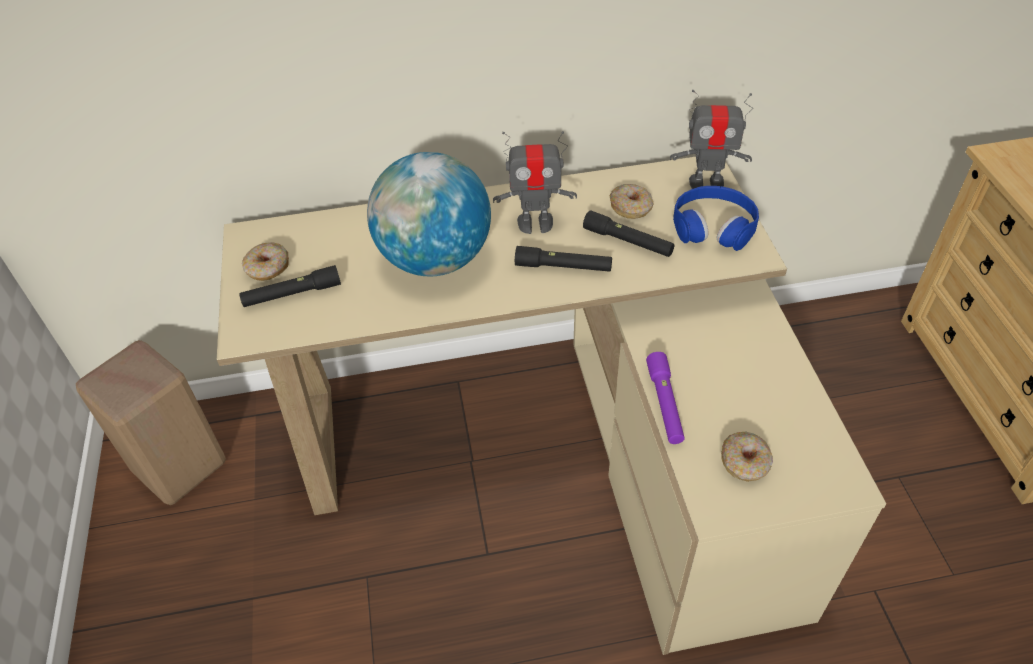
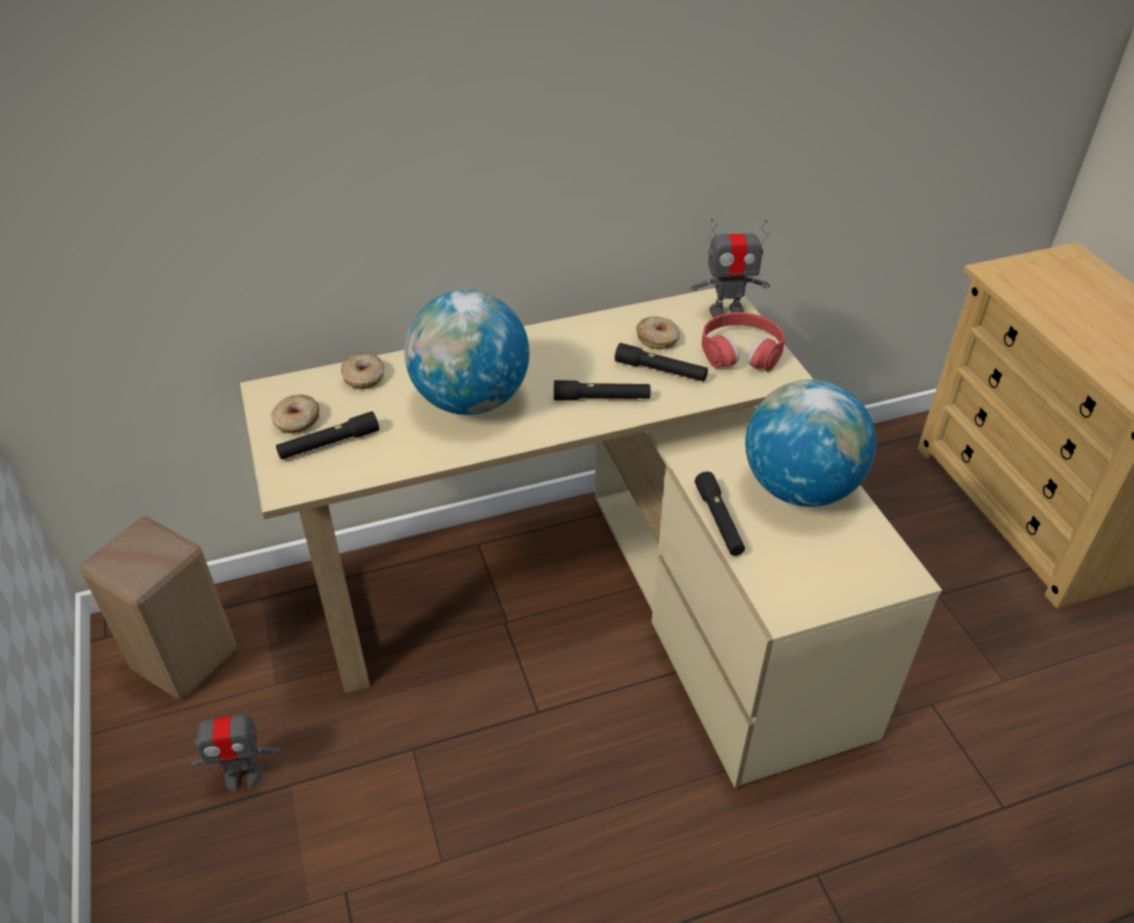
camera: 10 degrees left, 5 degrees down
toy robot [493,131,577,234] -> toy robot moved to [183,710,280,792]
purple flashlight [646,352,685,444] -> black flashlight [695,471,745,556]
blue headphones [673,186,759,251] -> red headphones [702,312,785,372]
donut [721,432,773,482] -> donut moved to [341,352,384,390]
none -> globe [745,379,876,507]

